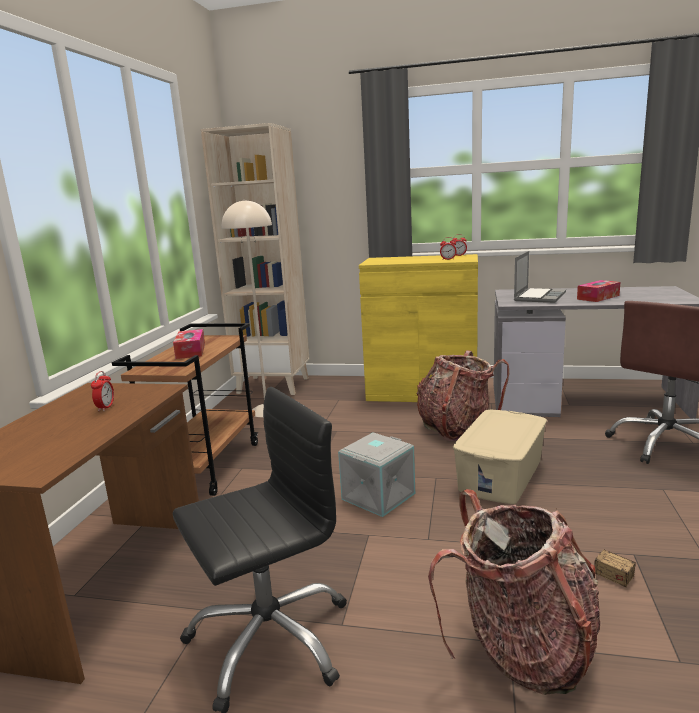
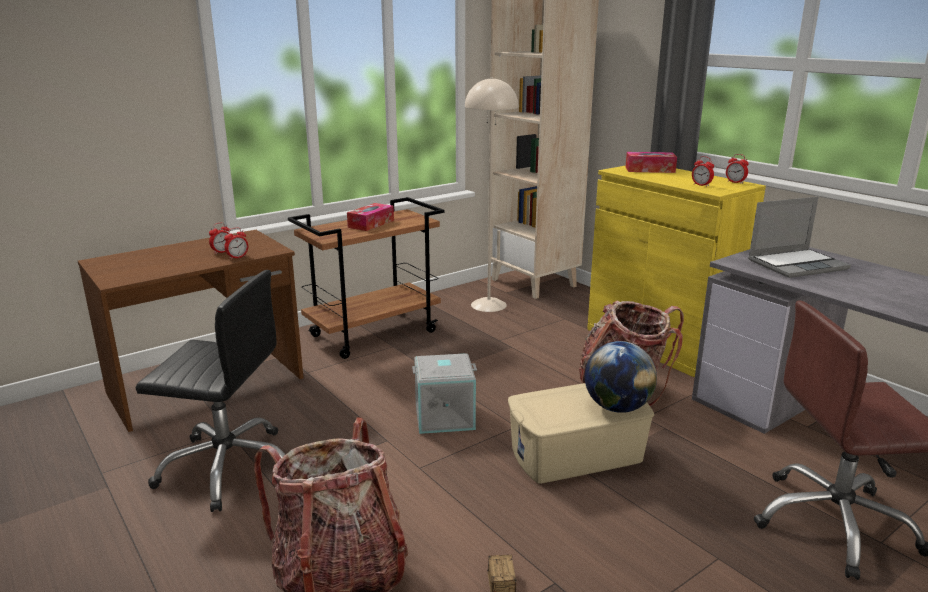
camera: 40 degrees right, 5 degrees up
tissue box [577,280,620,302] -> tissue box moved to [626,152,677,173]
none -> alarm clock [224,228,248,260]
none -> globe [585,341,657,413]

